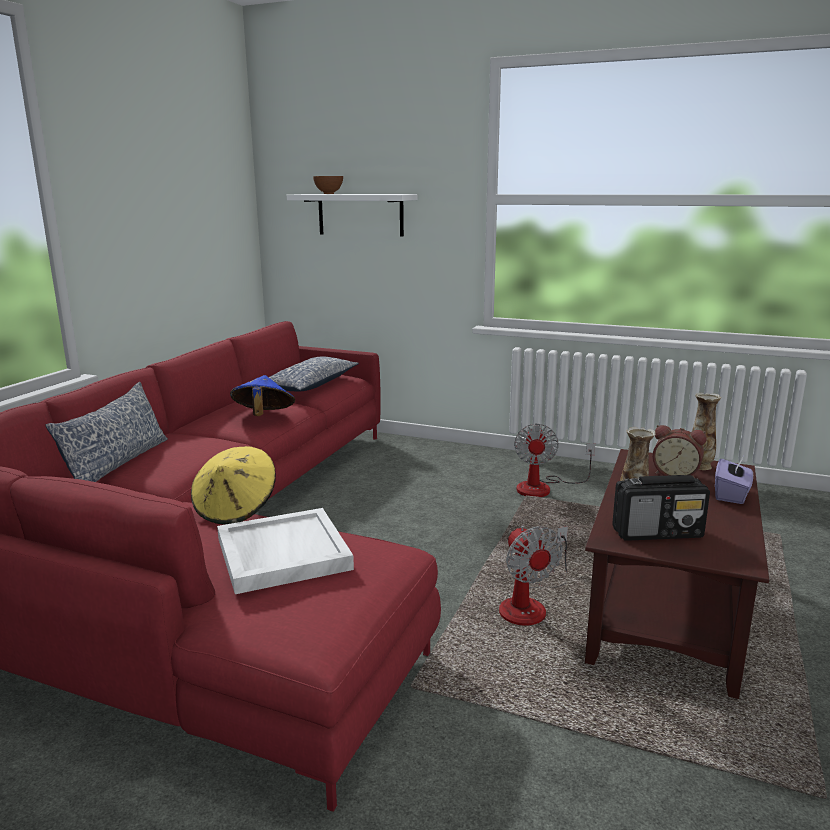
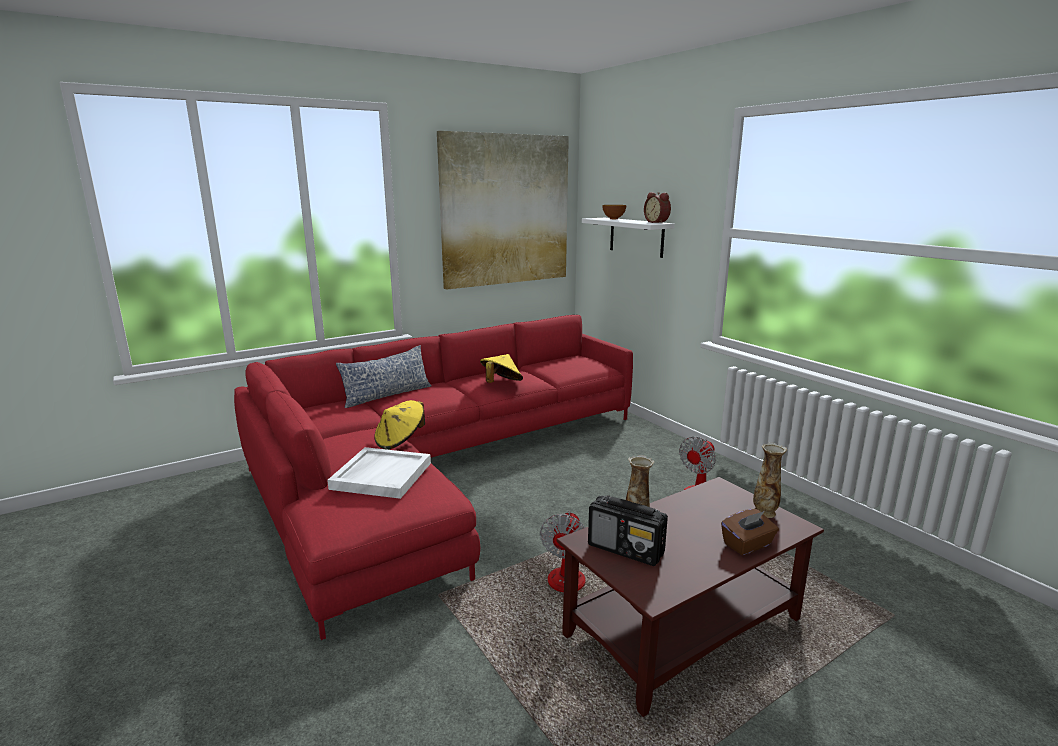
camera: 35 degrees right, 0 degrees up
blue hat [230,375,295,416] -> yellow hat [480,354,523,383]
pillow [269,357,359,391] -> none
alarm clock [652,425,707,478] -> alarm clock moved to [644,192,671,223]
purple tissue box [715,457,753,504] -> brown tissue box [721,509,779,555]
none -> picture [437,131,569,290]

